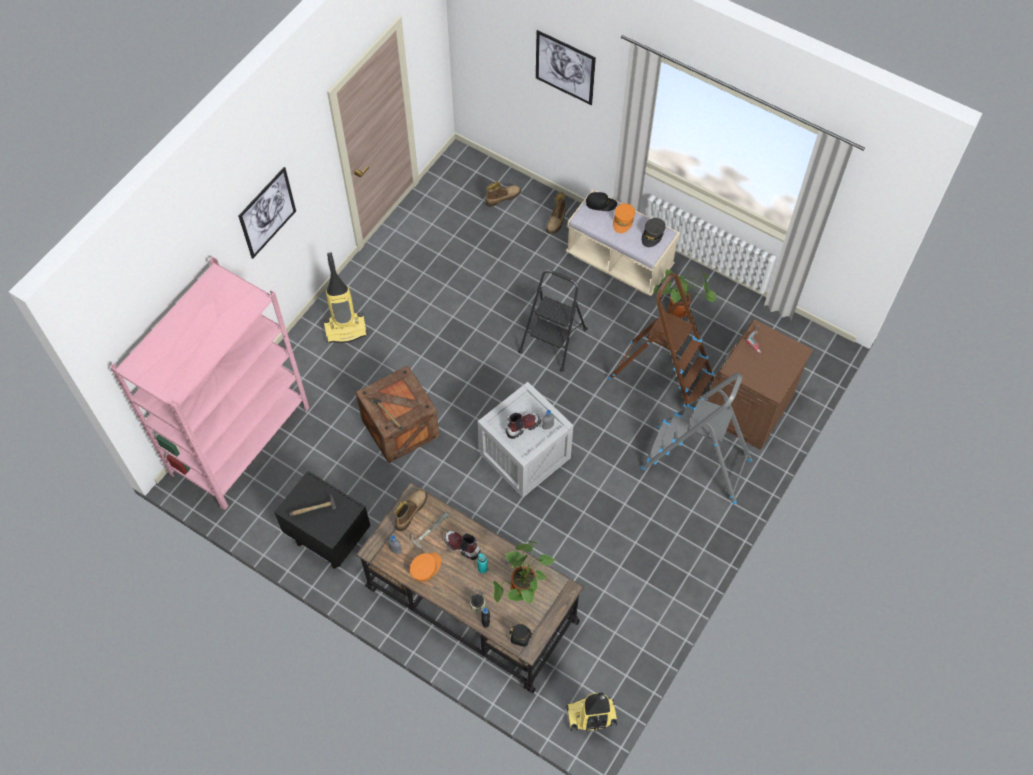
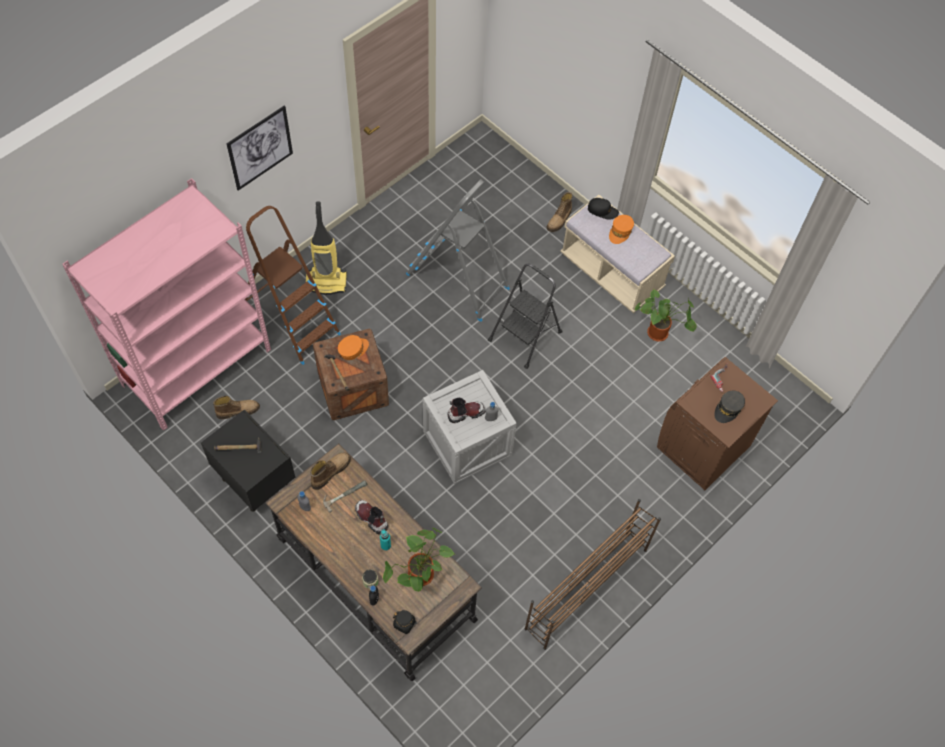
camera: 10 degrees right, 0 degrees up
orange cap [410,553,441,582] -> orange cap moved to [338,335,369,360]
boot [485,182,521,207] -> boot moved to [213,396,260,419]
picture [536,30,596,105] -> none
vacuum cleaner [566,693,617,732] -> none
brown step ladder [607,273,714,407] -> brown step ladder moved to [245,206,341,365]
grey step ladder [641,373,752,504] -> grey step ladder moved to [406,179,510,322]
grey cap [642,218,665,247] -> grey cap moved to [714,391,745,423]
none -> brown shoe rack [524,499,661,650]

